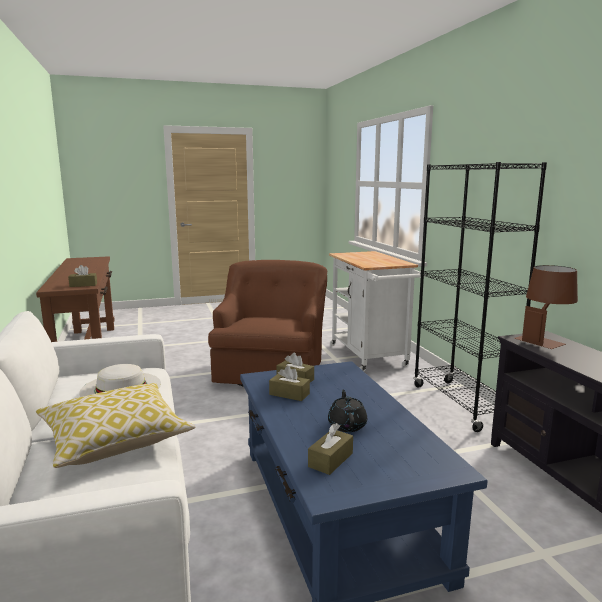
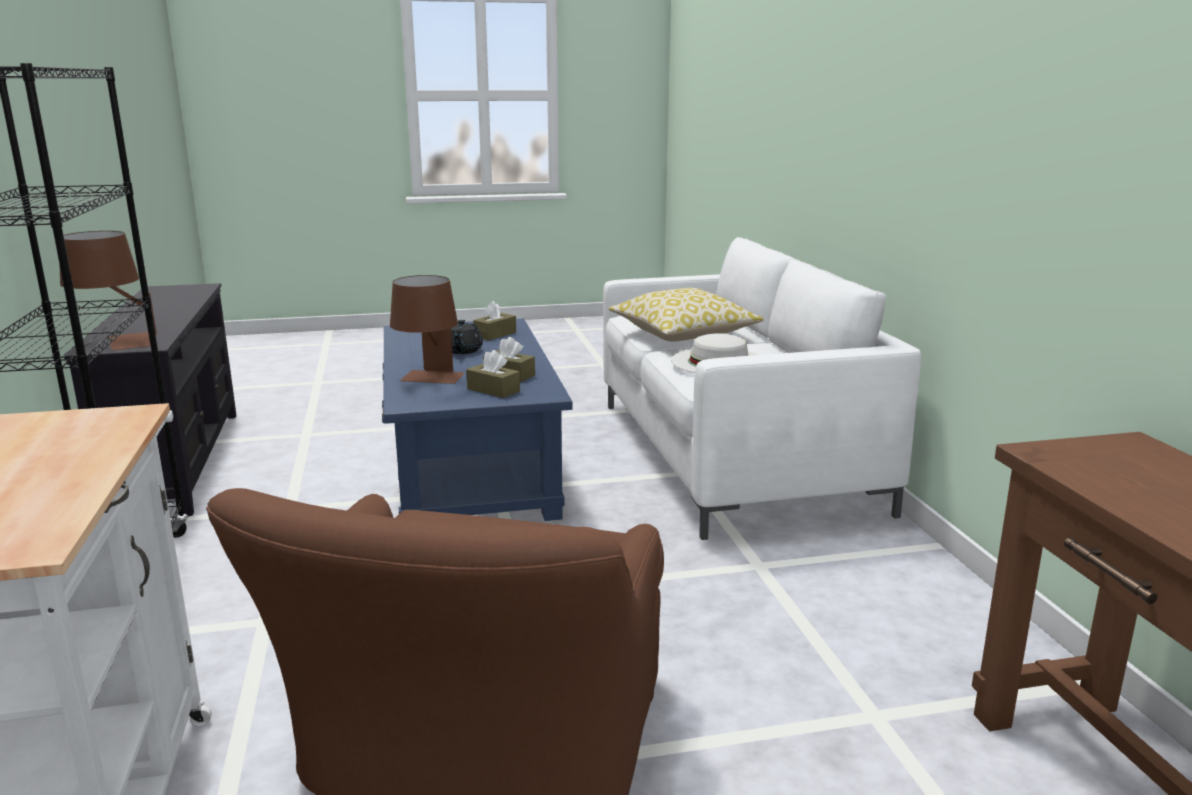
camera: 175 degrees left, 5 degrees up
brown tissue box [68,265,97,287] -> none
none -> brown table lamp [390,275,465,384]

